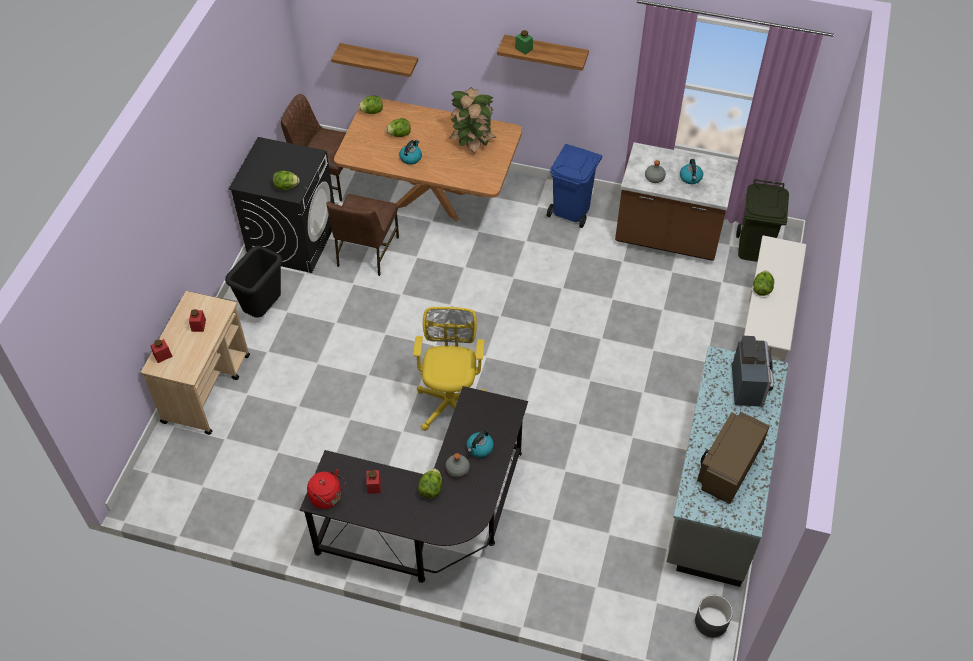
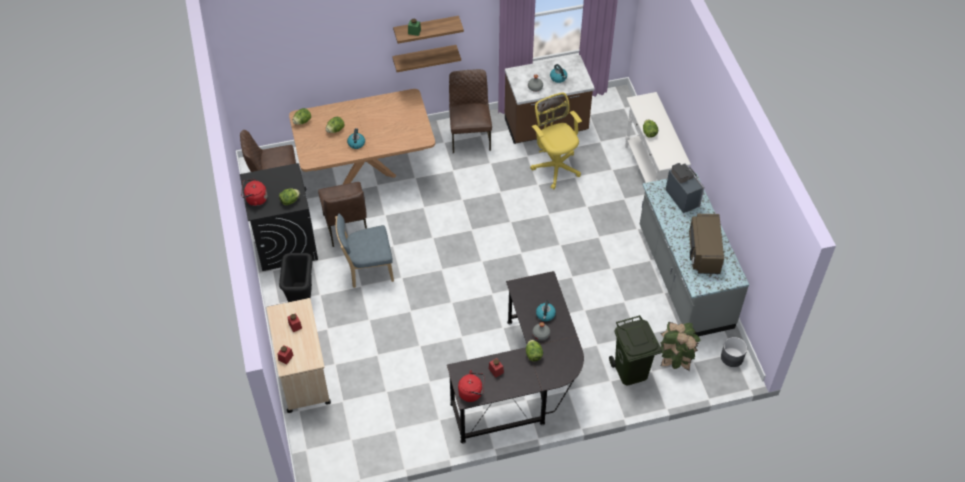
camera: 30 degrees left, 0 degrees up
shelf [331,43,418,77] -> shelf moved to [392,45,461,72]
yellow office chair [413,307,486,431] -> yellow office chair moved to [530,92,582,190]
potted plant [450,87,496,154] -> potted plant moved to [660,322,701,371]
blue trash can [547,144,602,228] -> brown chair [449,69,492,153]
green trash can [736,179,789,262] -> green trash can moved to [609,315,662,385]
none -> red kettle [241,179,267,206]
none -> blue chair [335,214,394,288]

